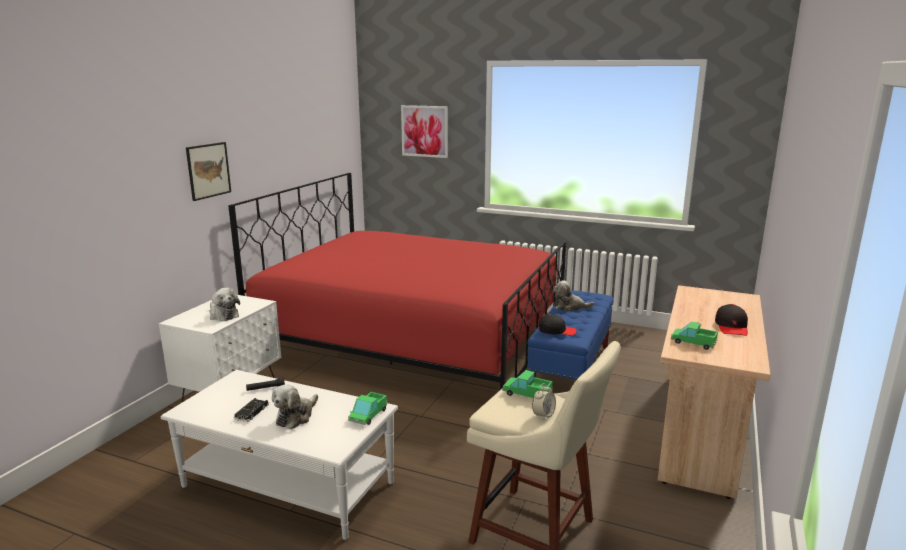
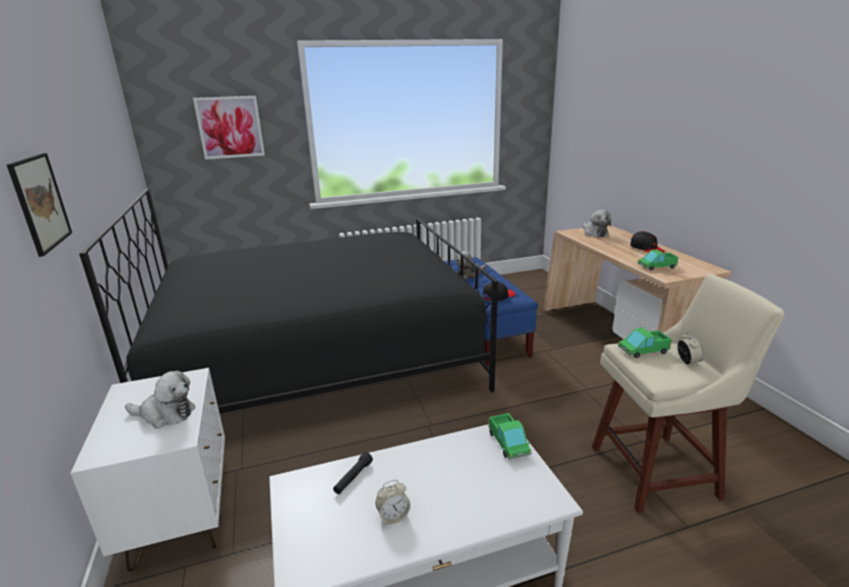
camera: 40 degrees left, 5 degrees up
red bed [228,173,567,390] -> black bed [79,189,498,414]
black toy car [234,398,269,422] -> alarm clock [375,480,411,525]
plush toy [272,385,318,429] -> plush toy moved to [583,210,612,238]

